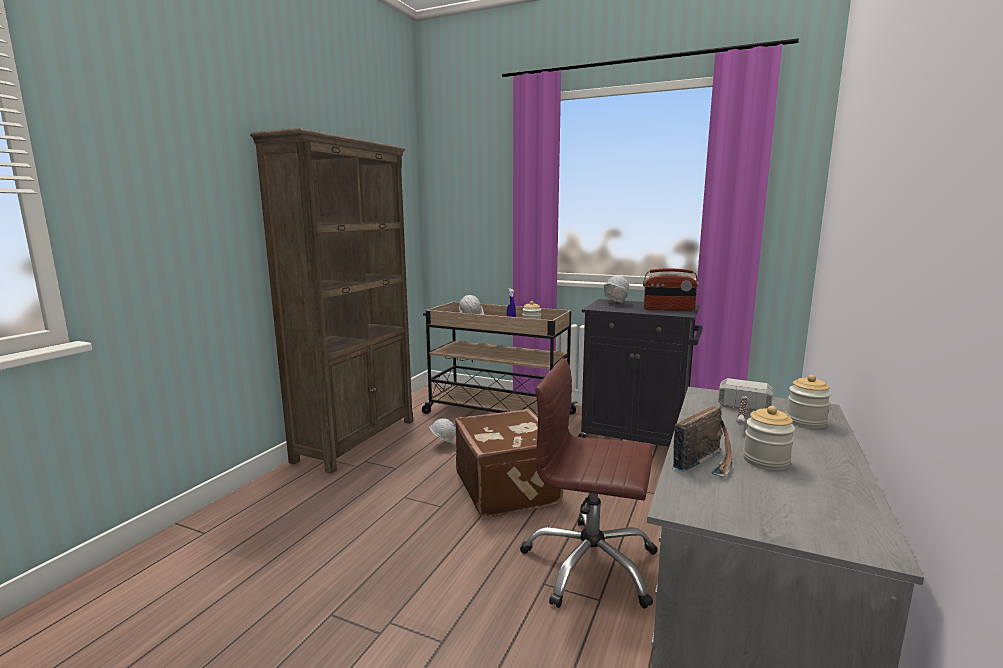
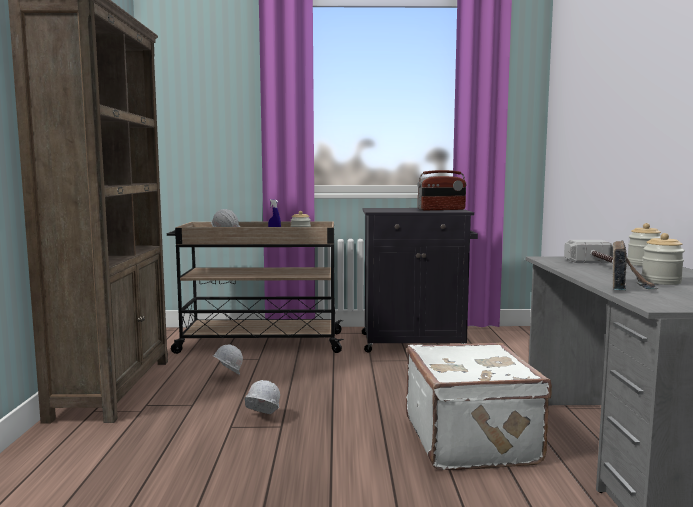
camera: 25 degrees left, 5 degrees down
brown suitcase [455,409,563,518] -> none
brown office chair [520,358,658,609] -> white suitcase [406,343,552,470]
white hard hat [604,275,629,303] -> white hard hat moved to [244,380,280,414]

